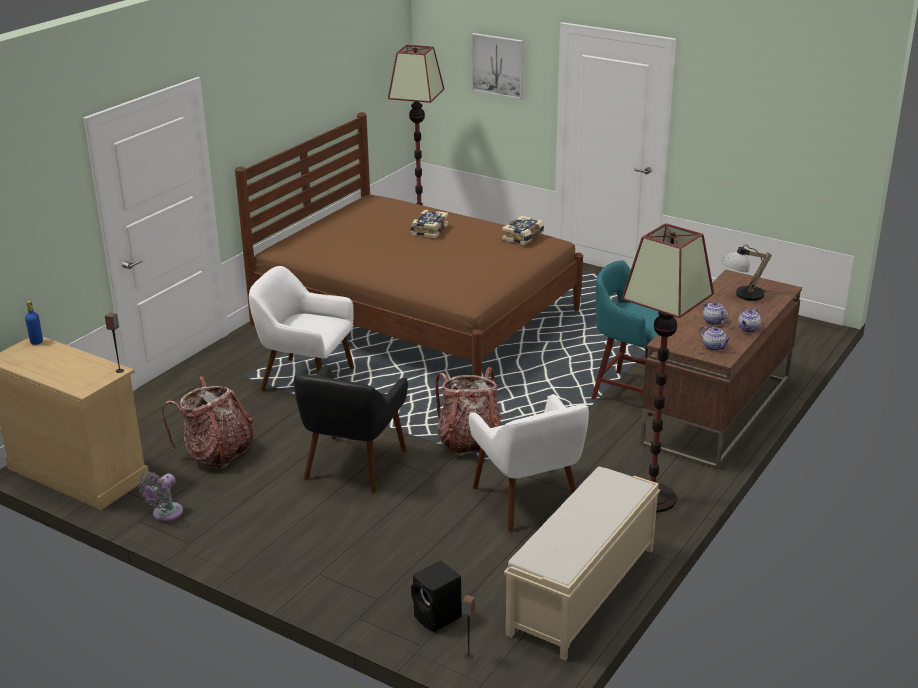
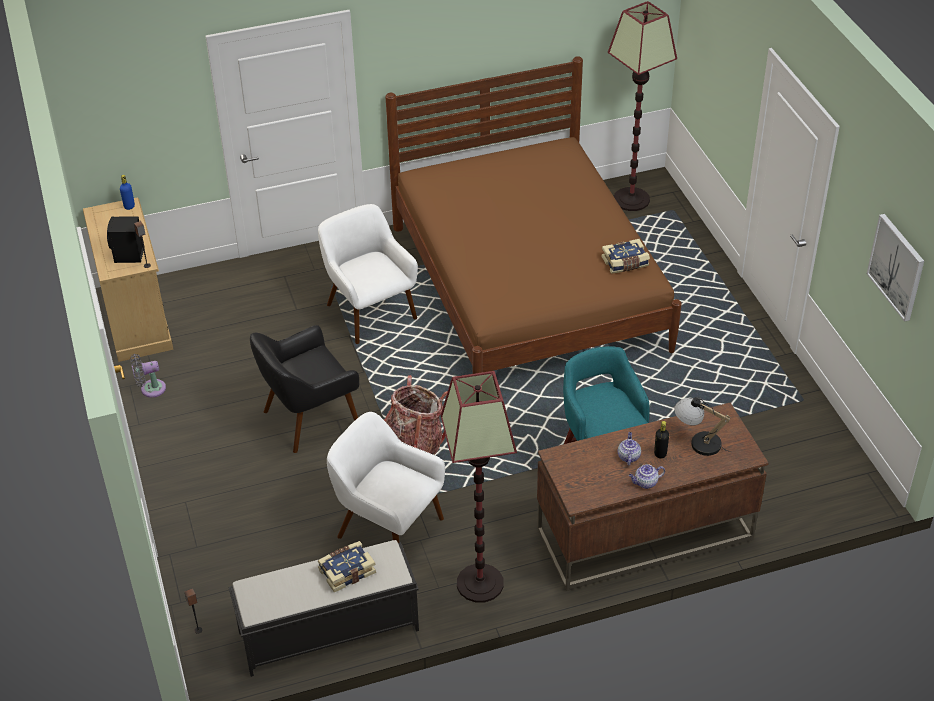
camera: 40 degrees right, 15 degrees up
backpack [162,376,253,469] -> none
book [411,210,449,238] -> book moved to [318,541,376,592]
black speaker [411,560,461,632] -> black speaker moved to [107,216,145,263]
white armchair [469,394,589,532] -> white armchair turned 105 degrees clockwise [327,412,445,543]
picture [471,33,524,99] -> picture moved to [867,214,924,322]
beige bench [504,467,660,661] -> black bench [228,540,419,677]
teapot [700,326,731,351] -> none
none -> black bottle [654,421,669,458]

